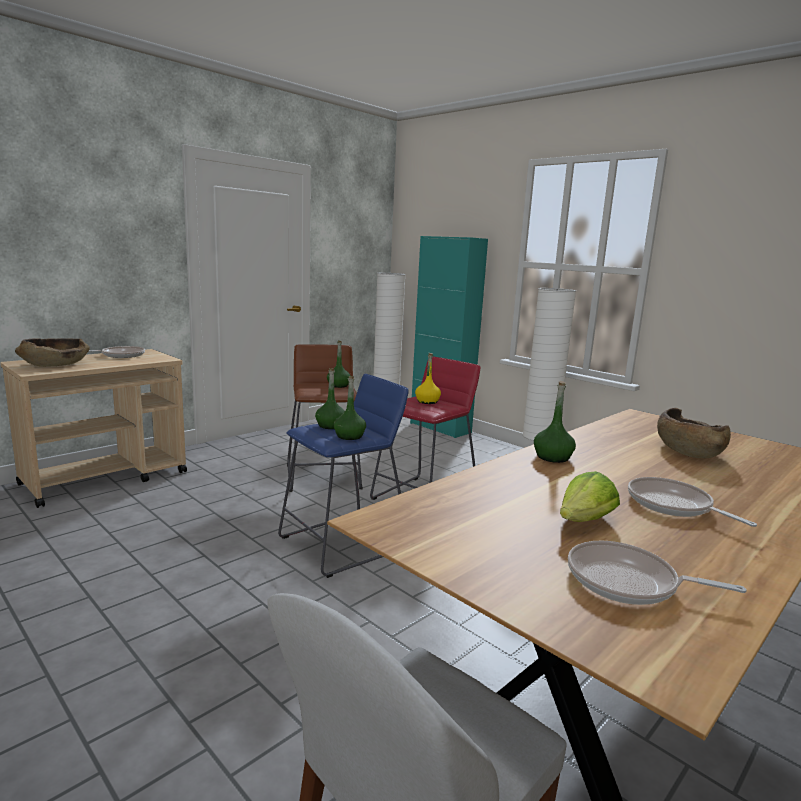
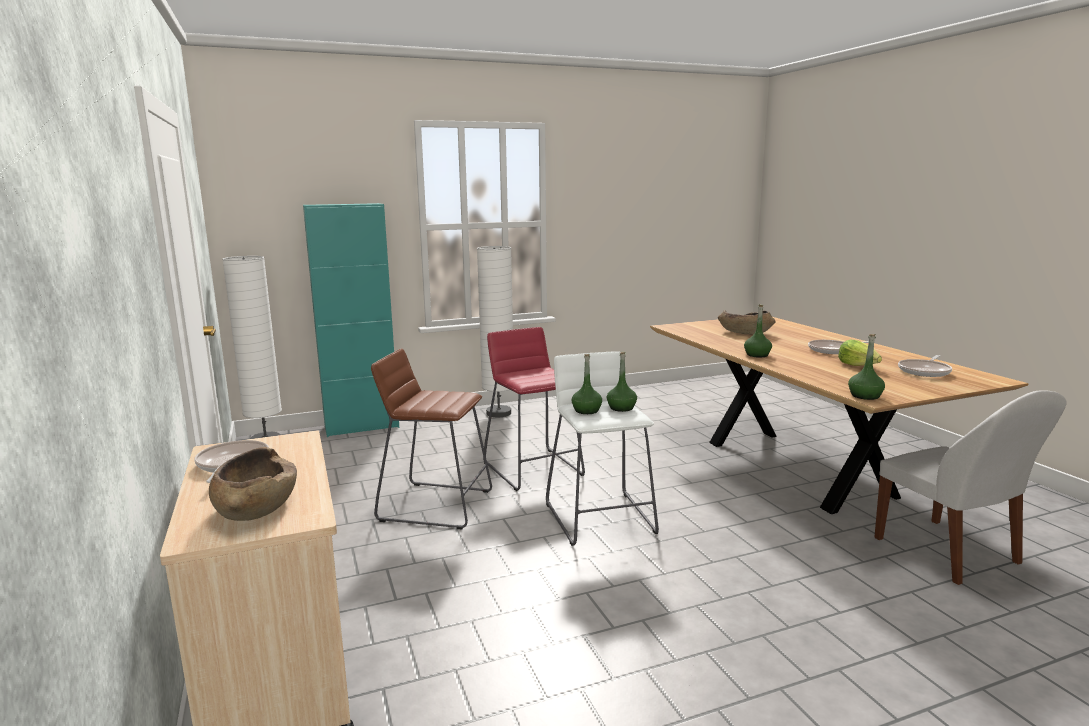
camera: 65 degrees left, 0 degrees up
blue stool [278,374,408,578] -> white stool [546,351,659,546]
green bottle [327,341,351,388] -> green bottle moved to [848,334,885,400]
yellow bottle [415,353,441,404] -> none

